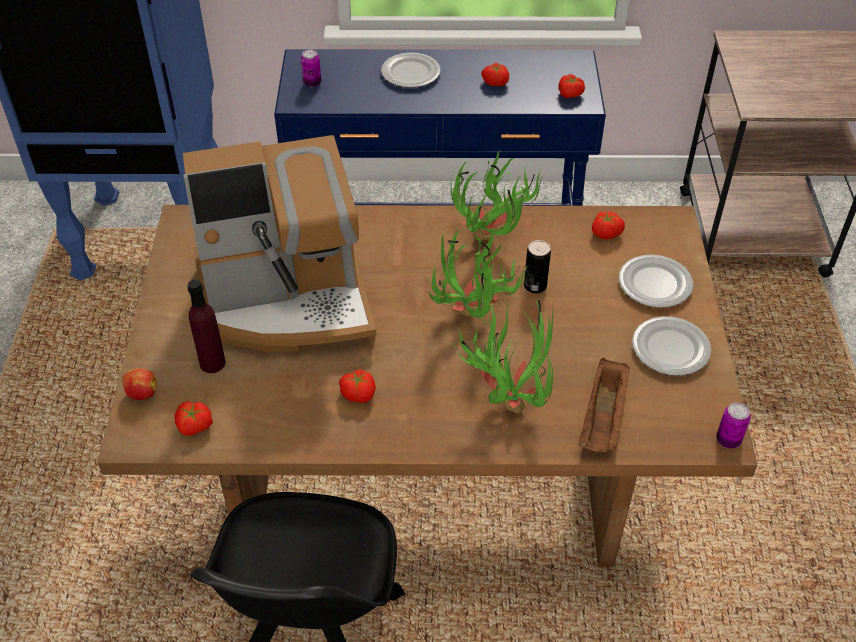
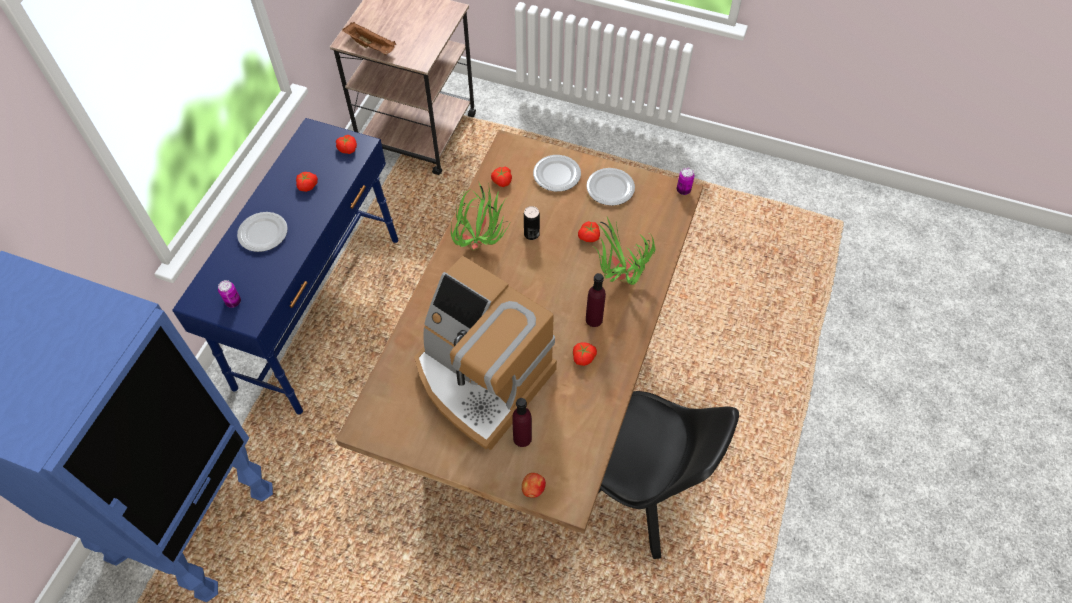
camera: 70 degrees left, 10 degrees up
tomato [174,401,213,436] -> tomato moved to [578,221,600,242]
coffee machine [183,135,376,352] -> coffee machine turned 120 degrees clockwise [414,256,557,450]
potted plant [427,230,528,318] -> none
brown tray [579,358,630,452] -> brown tray moved to [342,22,396,55]
none -> purple bottle [586,273,606,327]

